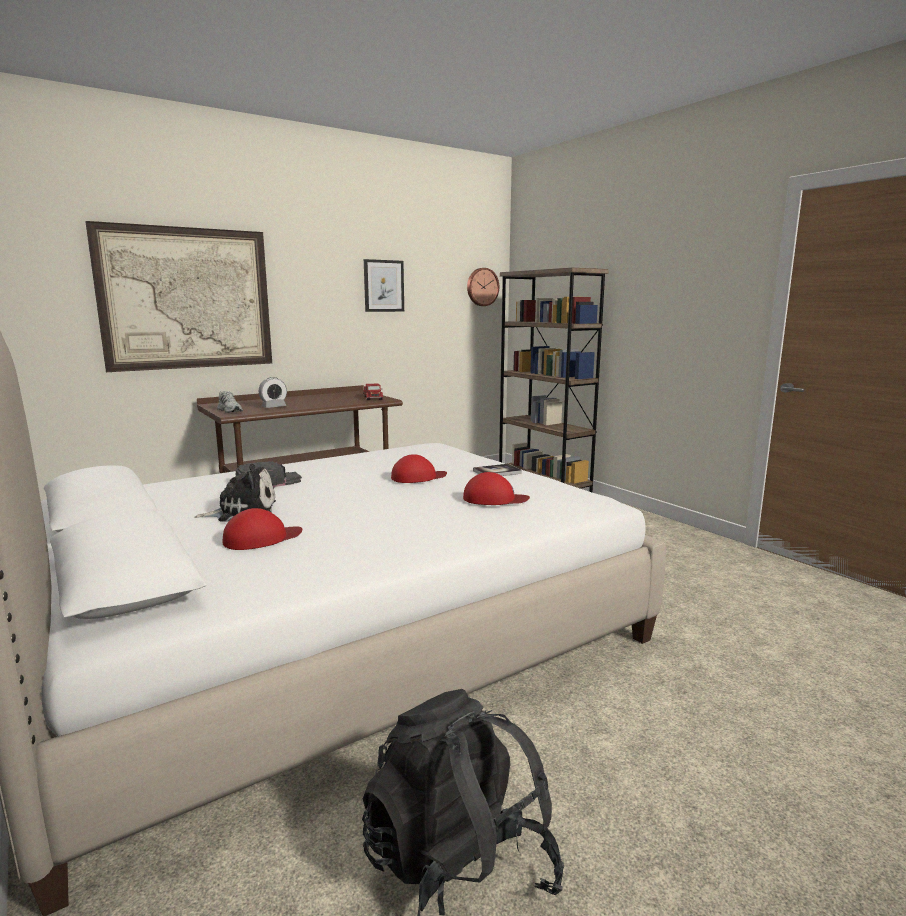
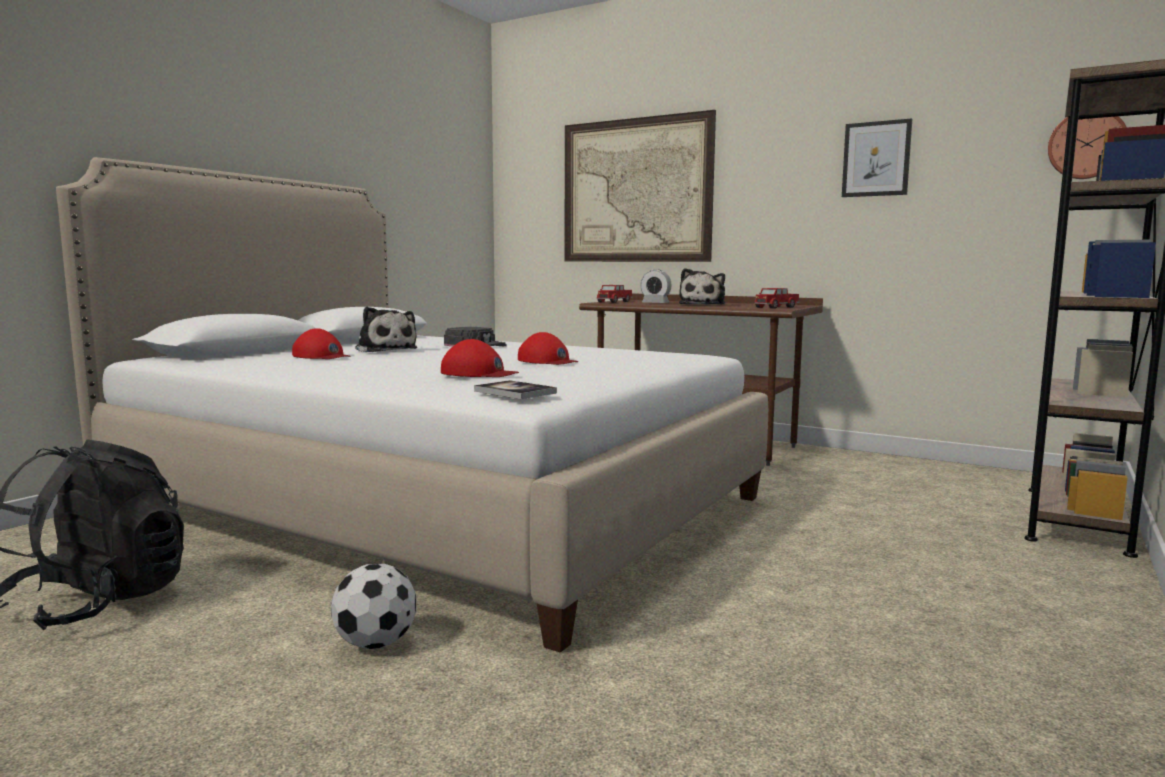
camera: 65 degrees right, 5 degrees down
white shoe [217,391,243,413] -> toy truck [597,285,633,303]
red cap [463,472,530,505] -> red cap turned 45 degrees counterclockwise [441,339,519,377]
book [473,464,522,476] -> book moved to [474,380,557,399]
none -> football [331,564,416,649]
none -> plush toy [679,268,725,305]

